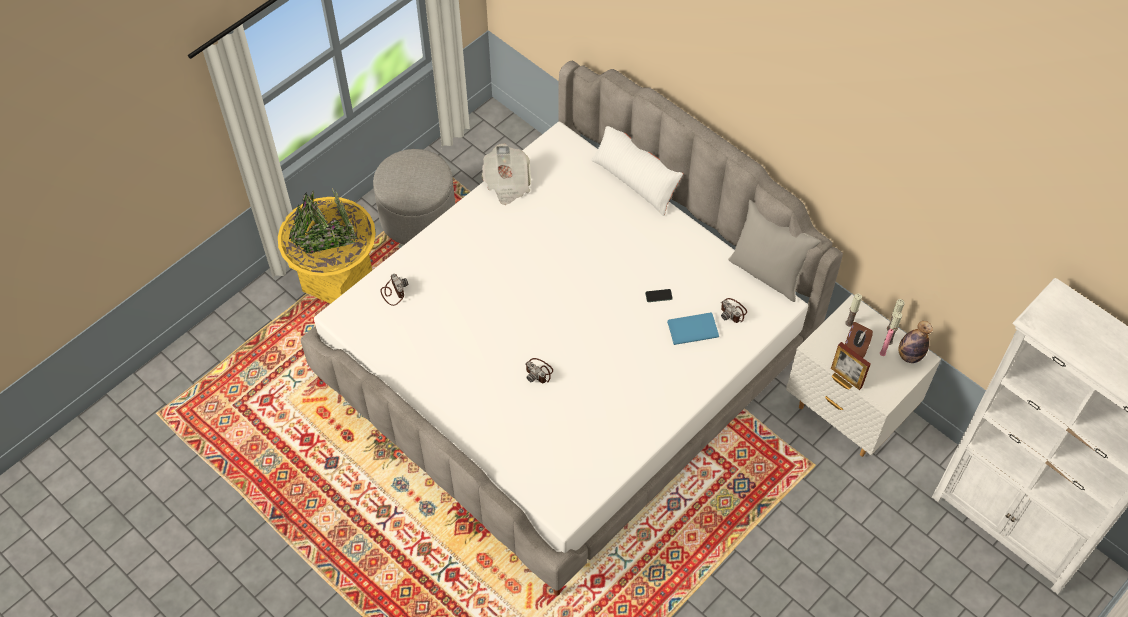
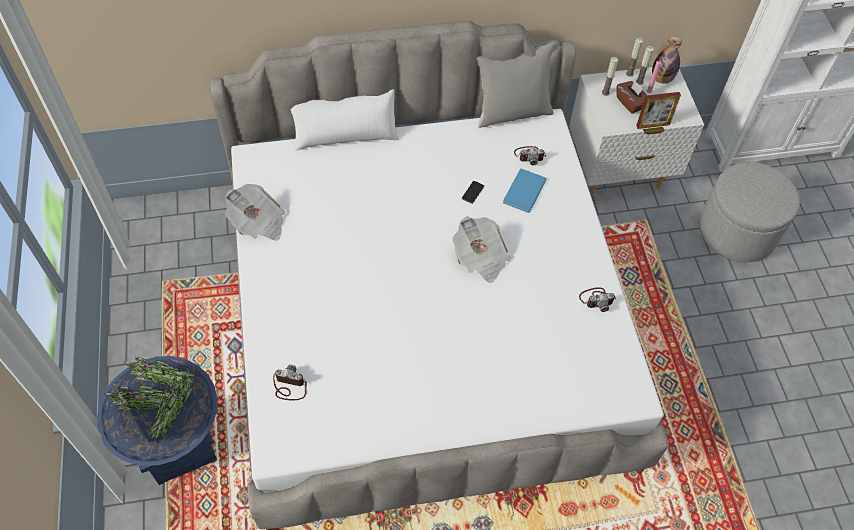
camera: 55 degrees left, 0 degrees up
yellow planter [278,188,376,304] -> blue planter [97,356,217,485]
grey ottoman [373,149,455,245] -> grey ottoman moved to [699,162,800,262]
camera [525,358,553,383] -> camera moved to [579,287,616,312]
none -> newspaper [452,216,511,283]

